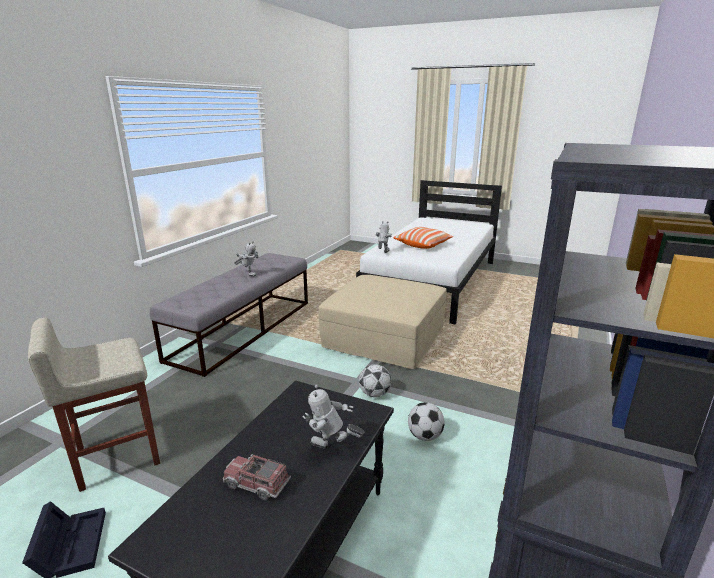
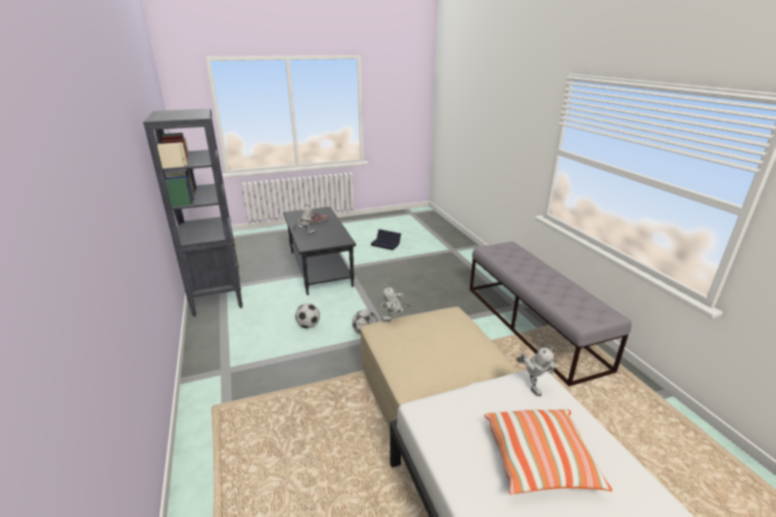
camera: 135 degrees right, 5 degrees up
beige stool [28,318,160,492] -> none
toy robot [234,241,259,277] -> toy robot moved to [380,285,411,321]

